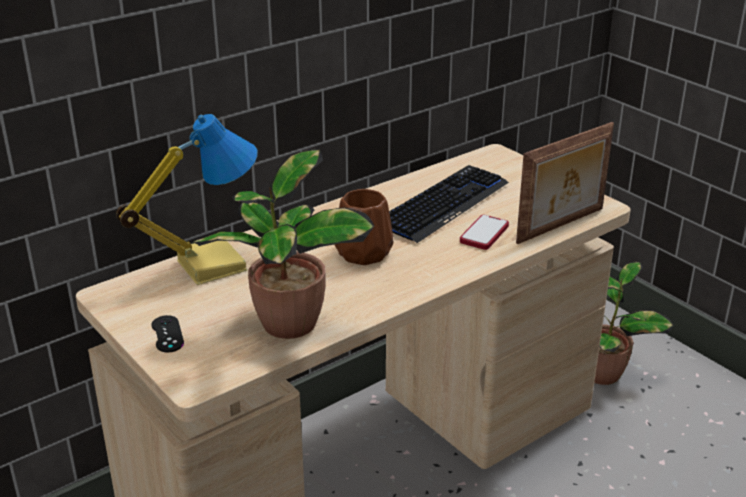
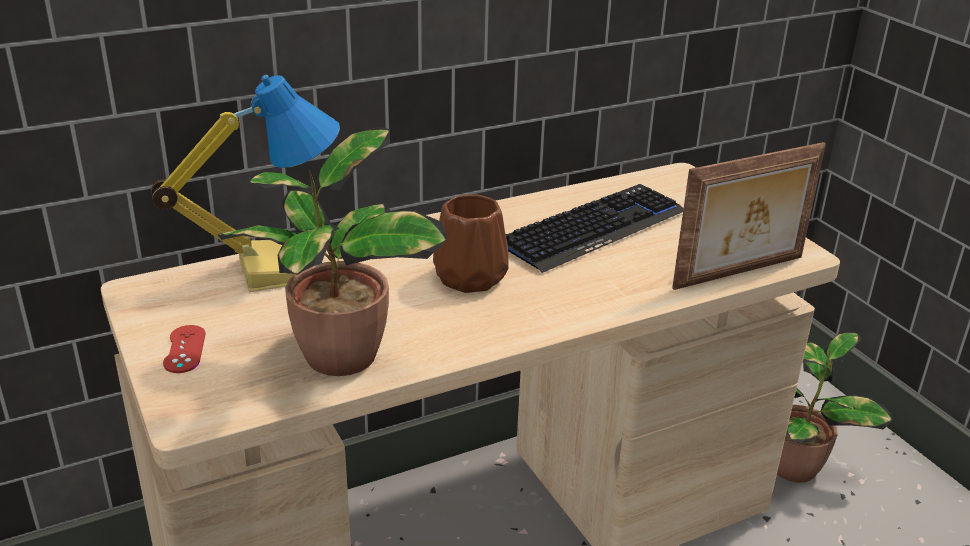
camera: 10 degrees right, 0 degrees up
black game controller [151,315,184,353] -> red game controller [163,325,206,373]
phone [460,215,509,250] -> none

